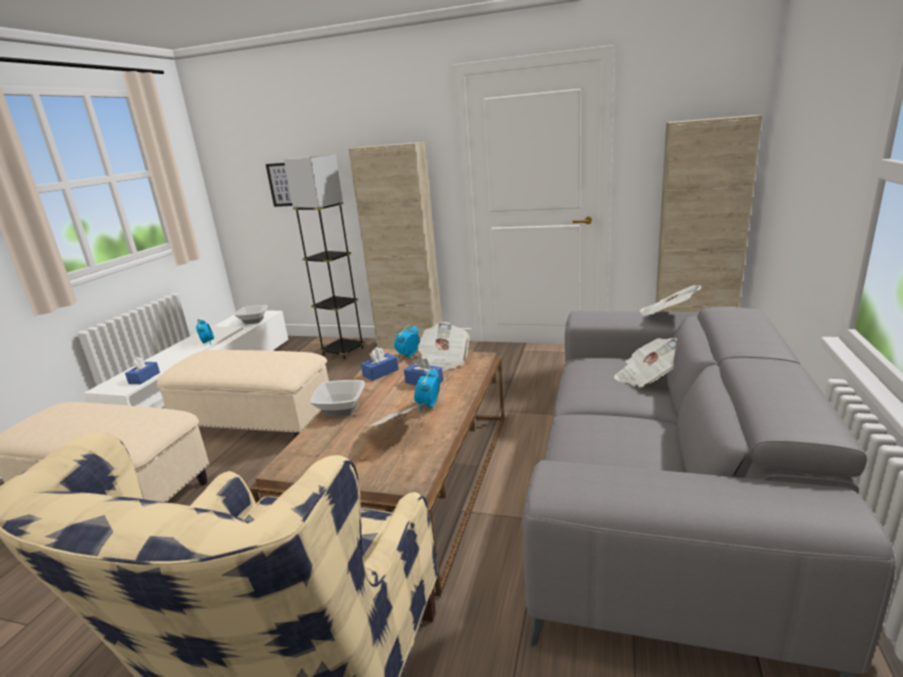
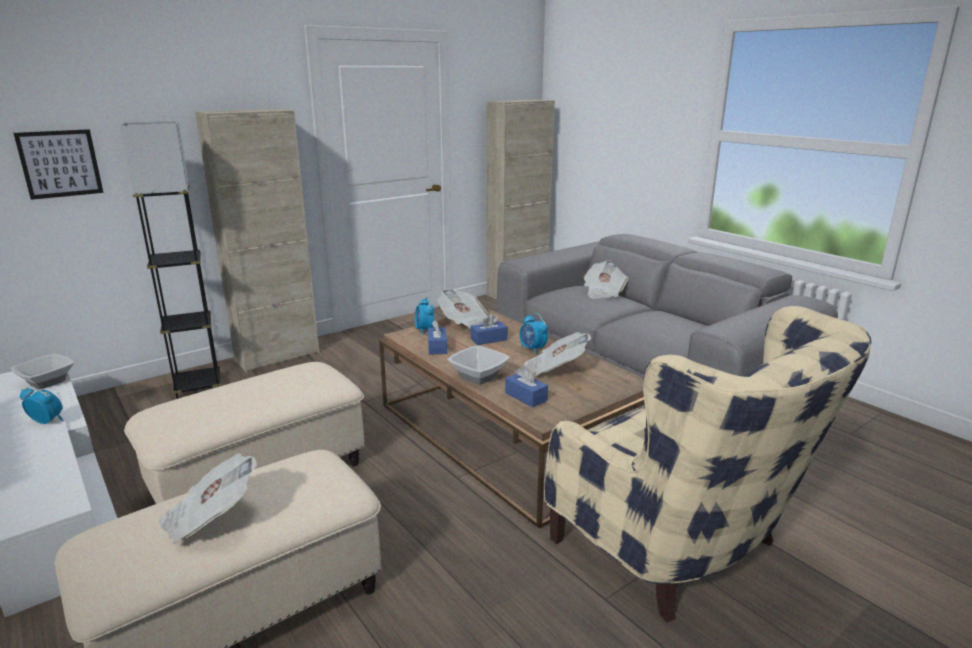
camera: 55 degrees left, 0 degrees up
blue tissue box [125,357,160,384] -> blue tissue box moved to [505,366,548,408]
newspaper [640,285,701,317] -> newspaper moved to [159,453,257,545]

